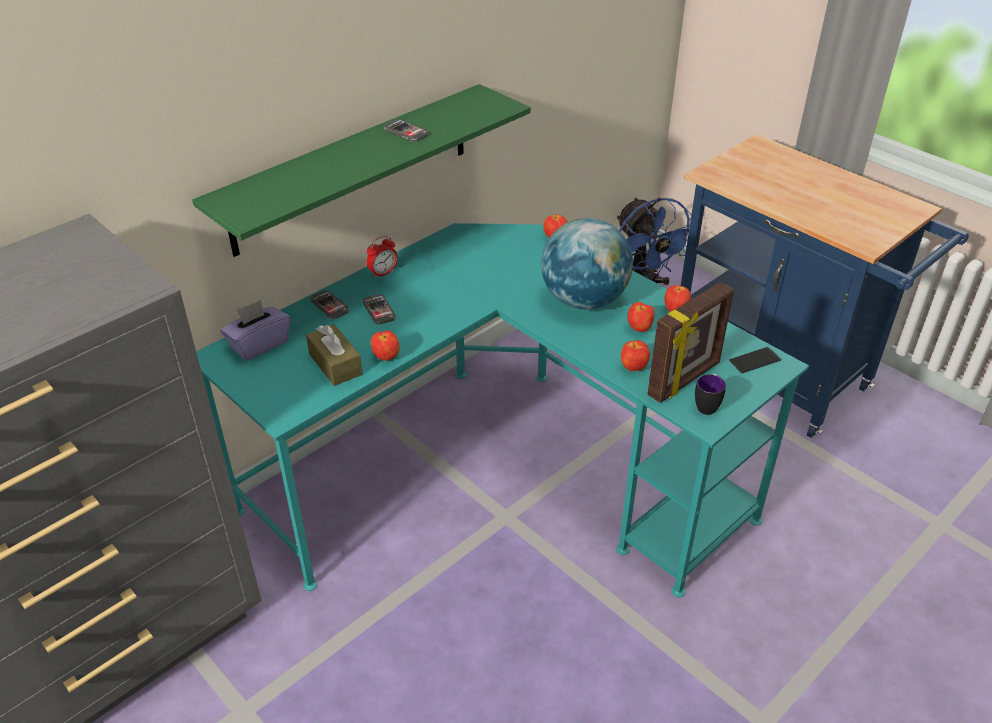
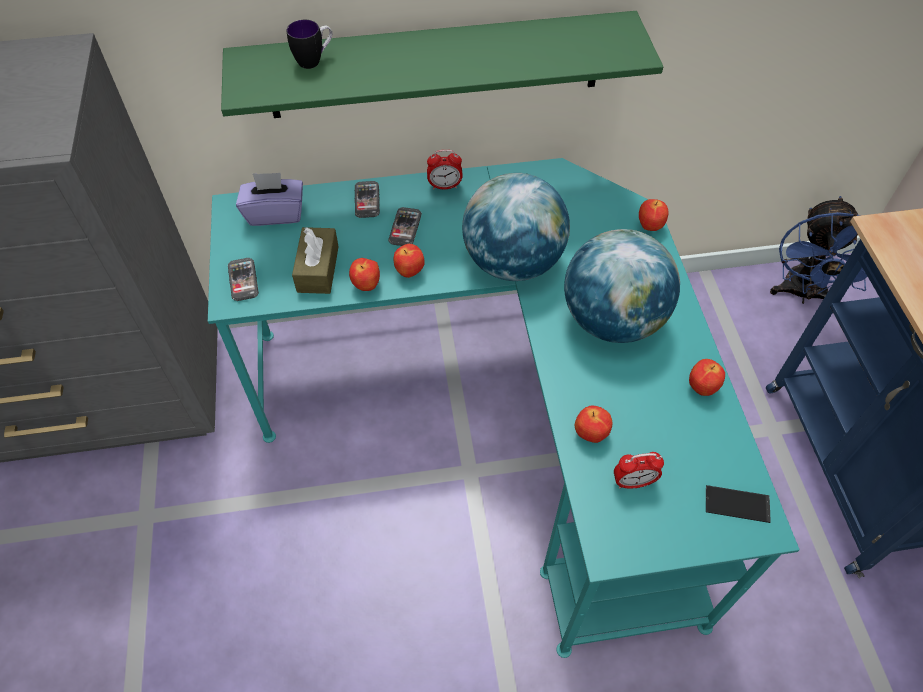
camera: 35 degrees right, 15 degrees up
phone [384,119,429,142] -> phone moved to [228,258,259,301]
apple [628,302,654,332] -> apple moved to [393,244,424,278]
picture frame [647,282,734,403] -> alarm clock [614,452,664,488]
mug [695,374,726,415] -> mug moved to [286,20,332,69]
none -> globe [462,173,570,281]

